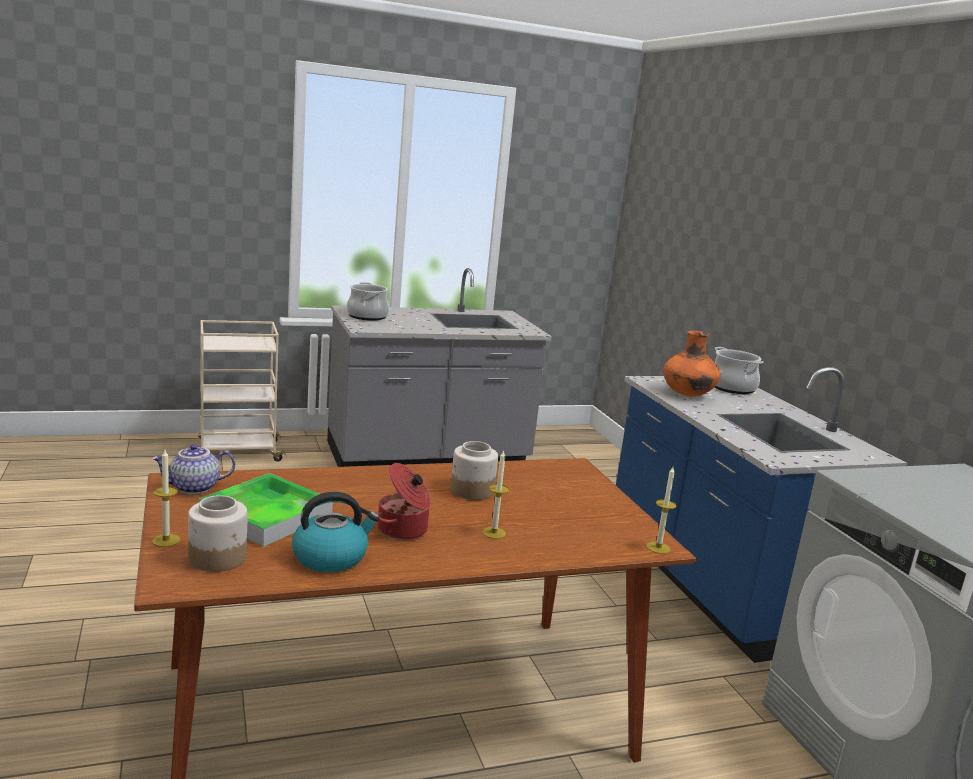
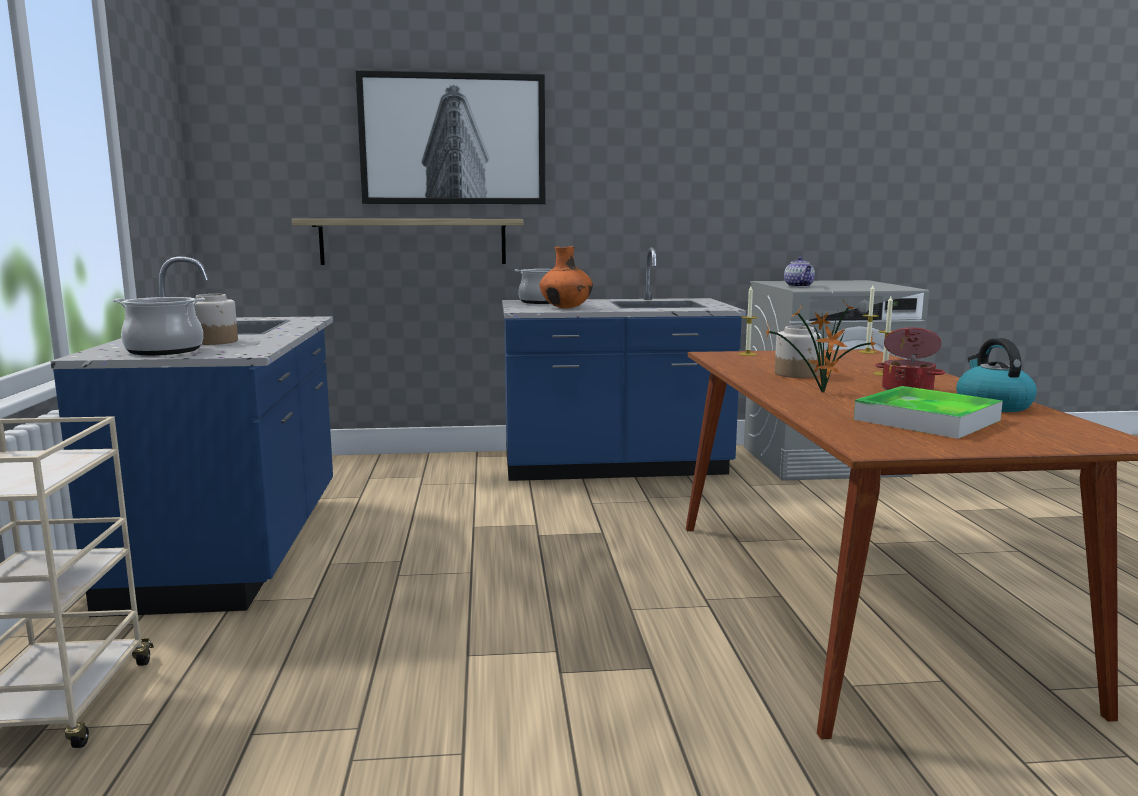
camera: 75 degrees left, 5 degrees down
teapot [152,444,235,494] -> teapot moved to [784,257,815,287]
candle [152,450,180,547] -> candle moved to [739,286,758,356]
jar [188,495,248,572] -> jar moved to [195,294,238,345]
grey counter [327,268,552,467] -> blue counter [51,257,333,617]
none -> shelf [292,219,523,265]
none -> picture [355,70,545,204]
none -> potted plant [766,300,876,393]

